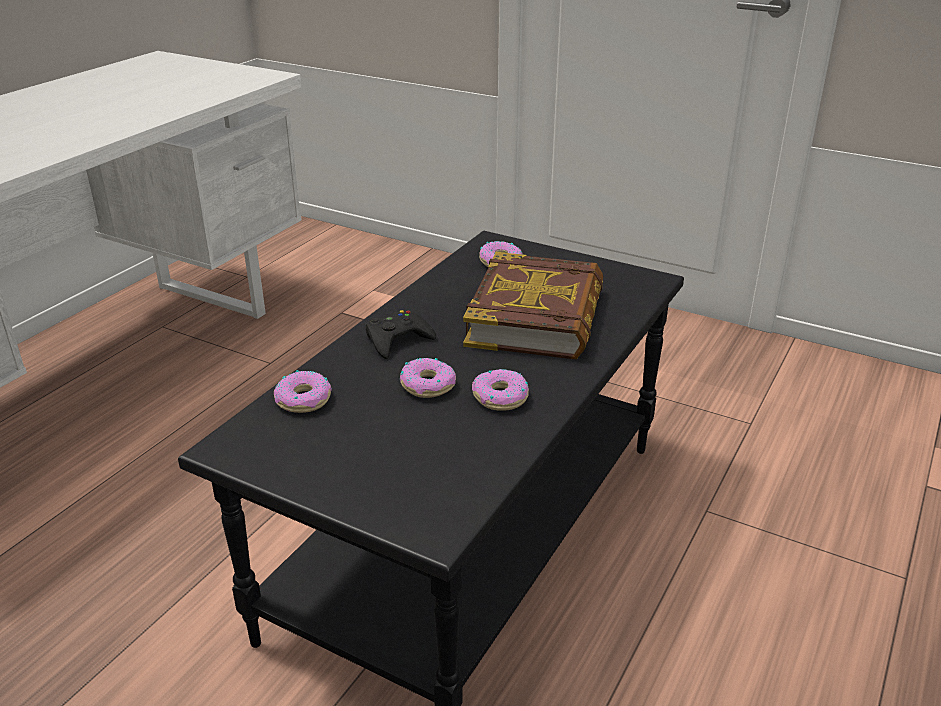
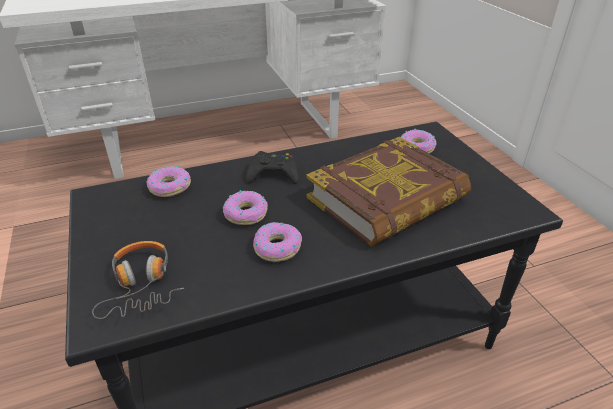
camera: 40 degrees right, 5 degrees up
none -> headphones [92,241,184,319]

